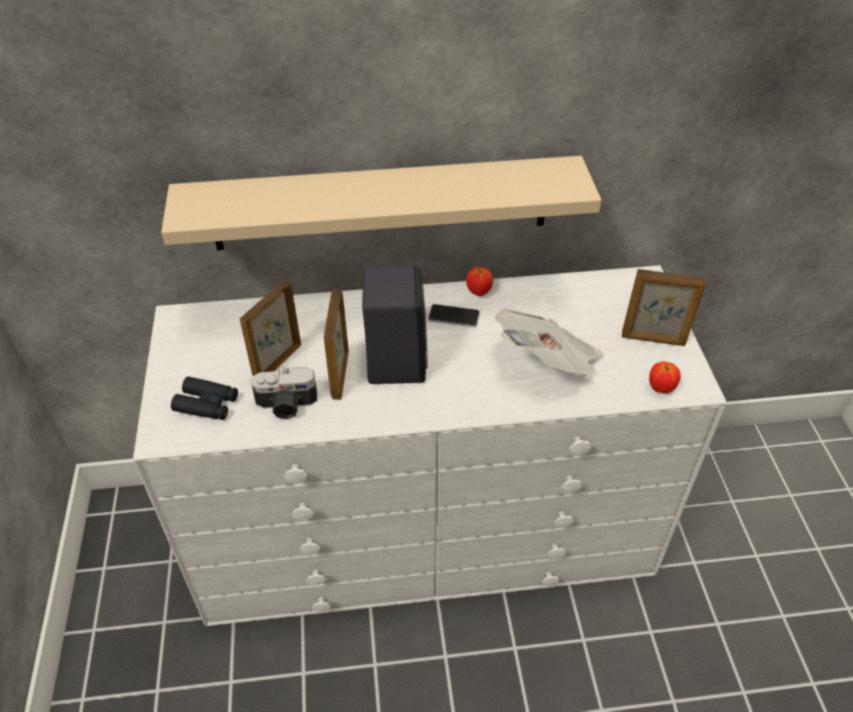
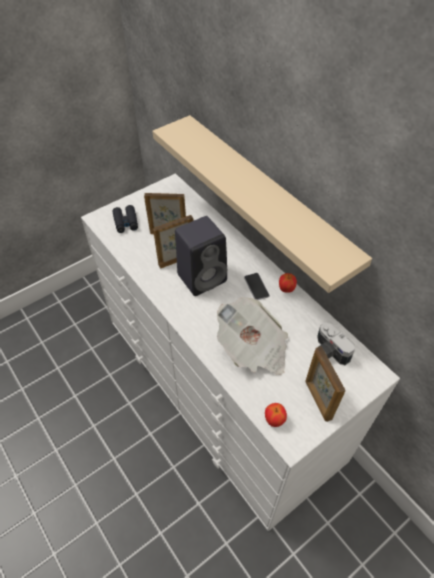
camera: 60 degrees right, 5 degrees up
camera [251,367,317,419] -> camera moved to [317,322,355,365]

